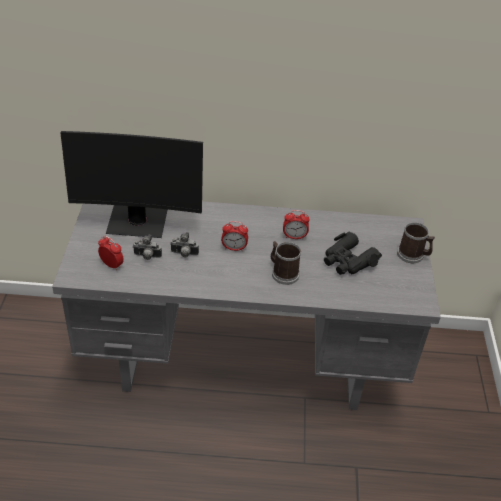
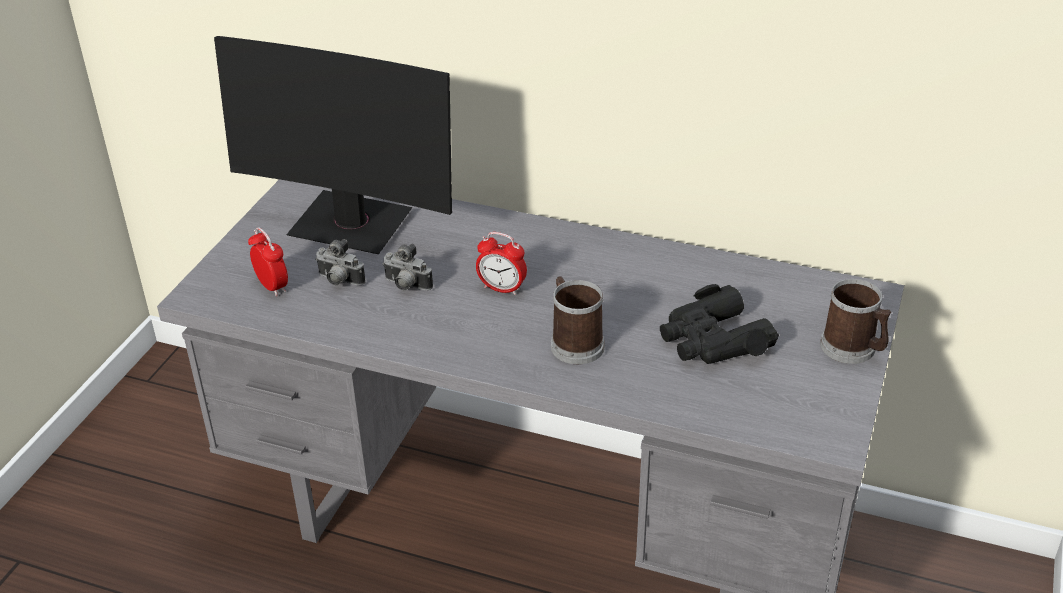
camera: 20 degrees right, 5 degrees down
alarm clock [283,210,310,239] -> none

